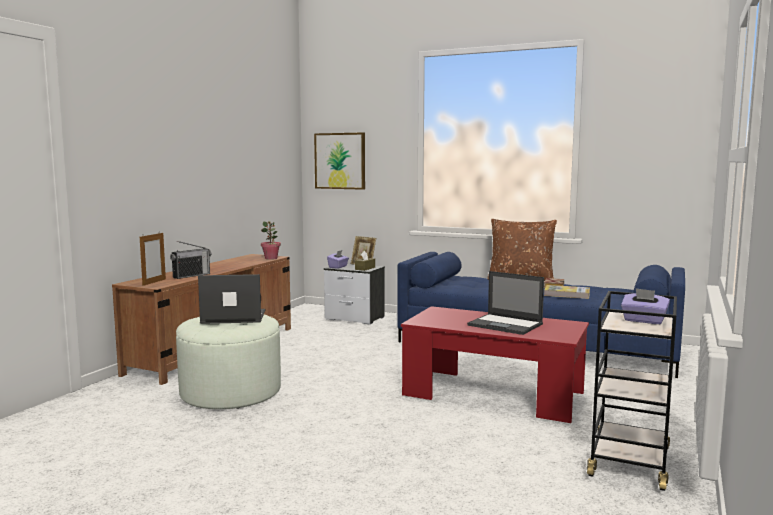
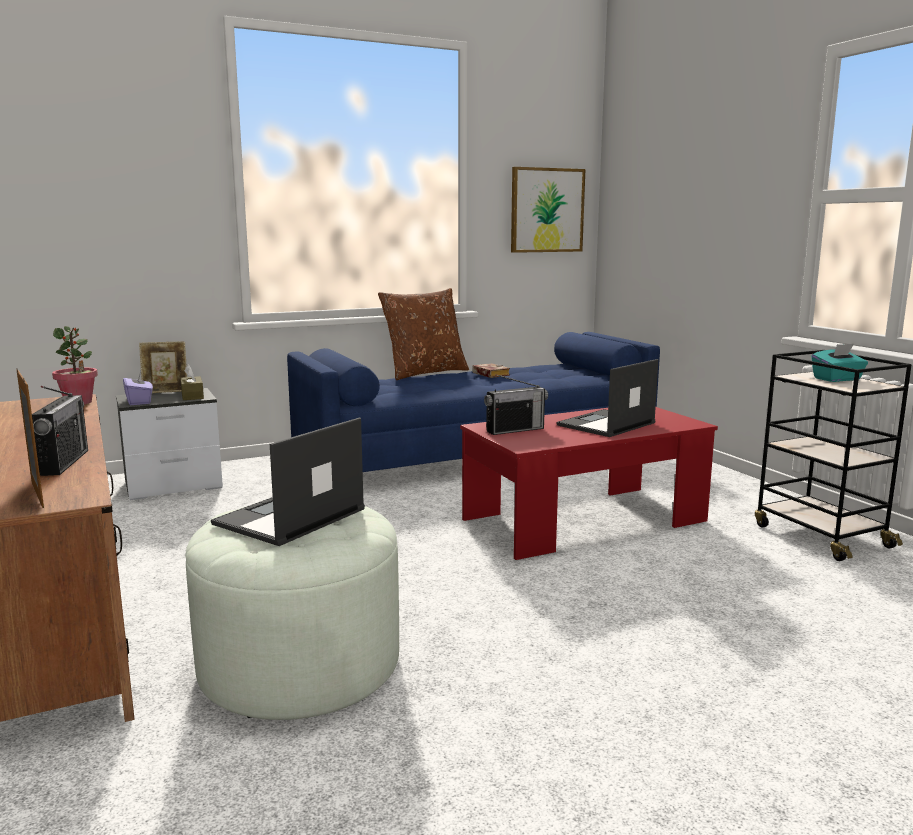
camera: 50 degrees left, 5 degrees up
picture [314,132,365,190] -> picture moved to [511,167,585,253]
laptop [467,271,544,335] -> laptop turned 150 degrees clockwise [556,359,658,437]
book [544,285,590,299] -> none
purple tissue box [621,288,670,324] -> turquoise tissue box [811,344,868,382]
none -> radio [484,374,548,435]

